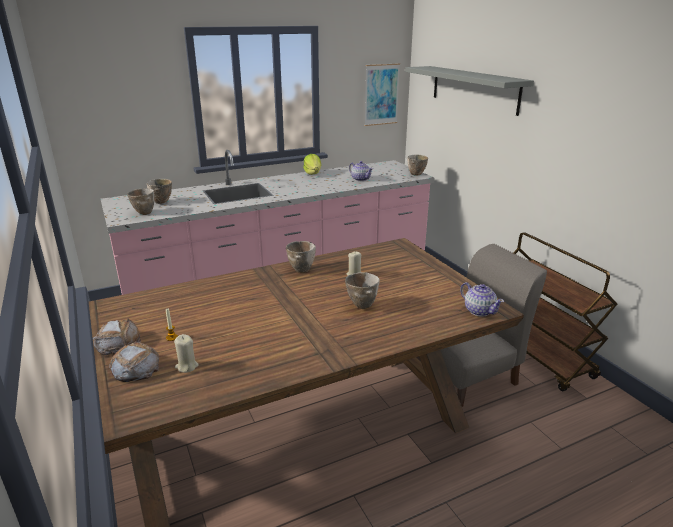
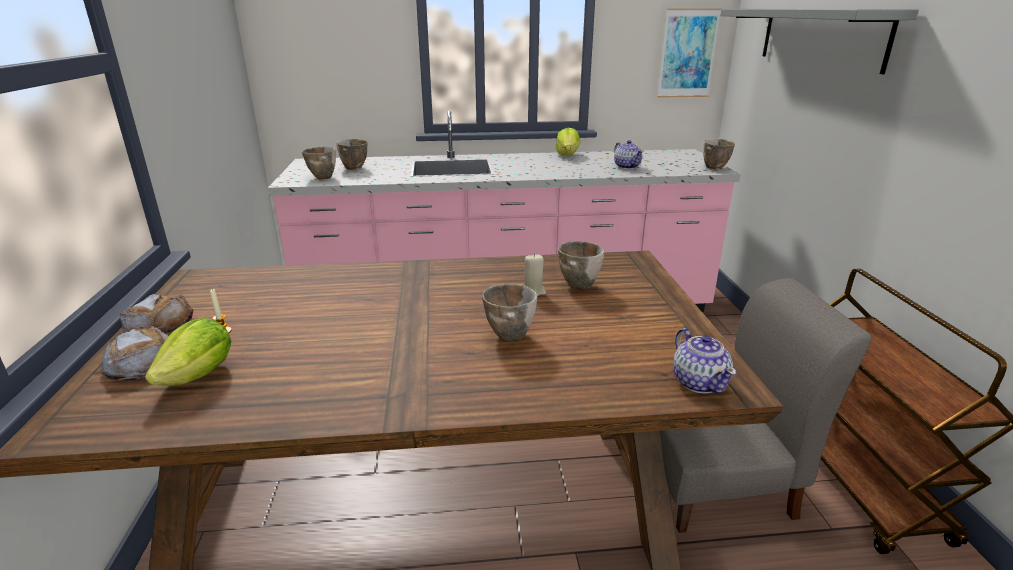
camera: 20 degrees right, 0 degrees up
beige candle [174,334,199,373] -> lettuce [145,318,231,386]
bowl [286,241,316,273] -> bowl moved to [558,241,604,290]

